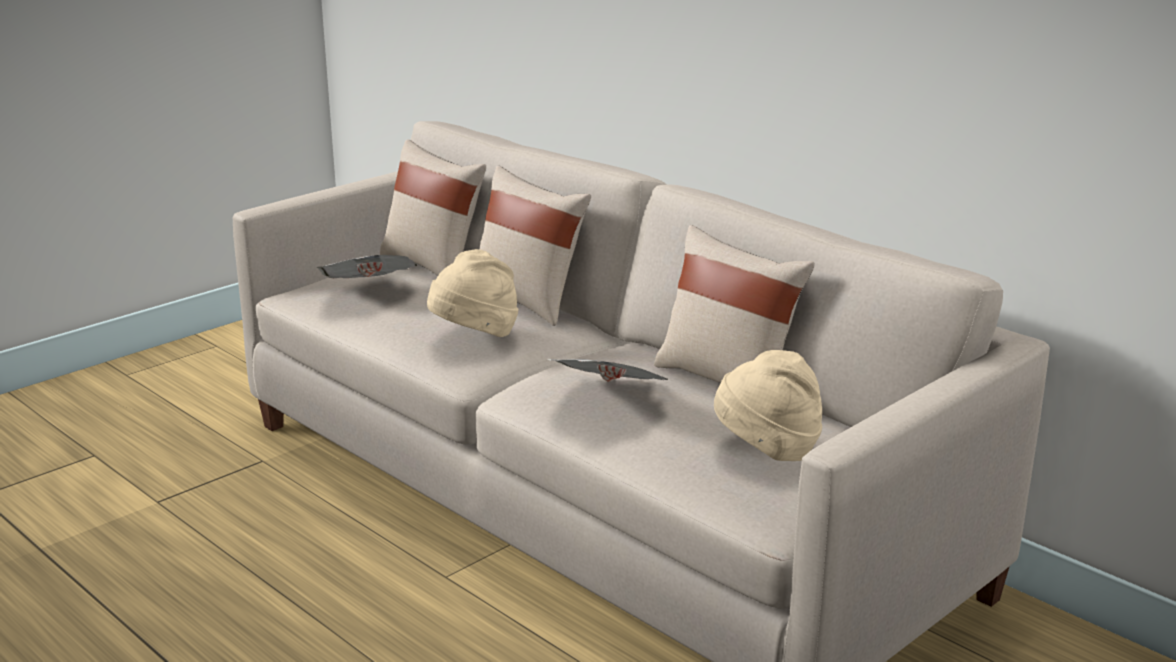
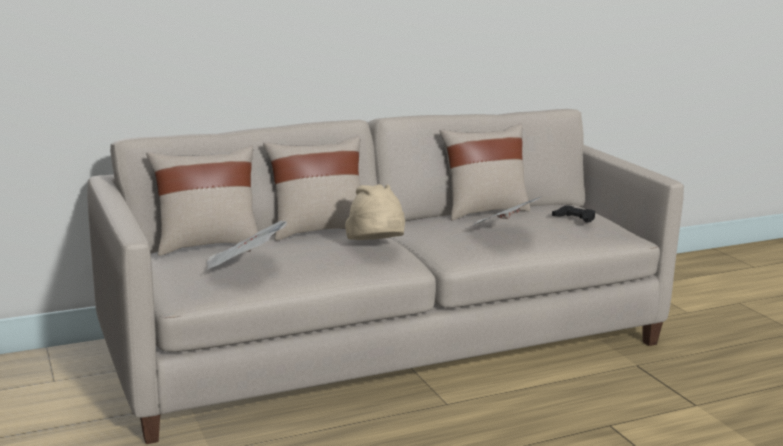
camera: 70 degrees left, 5 degrees down
beige hat [714,350,822,461] -> black game controller [552,205,595,223]

